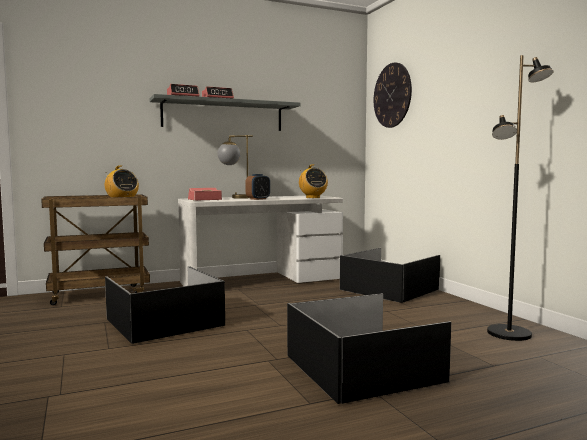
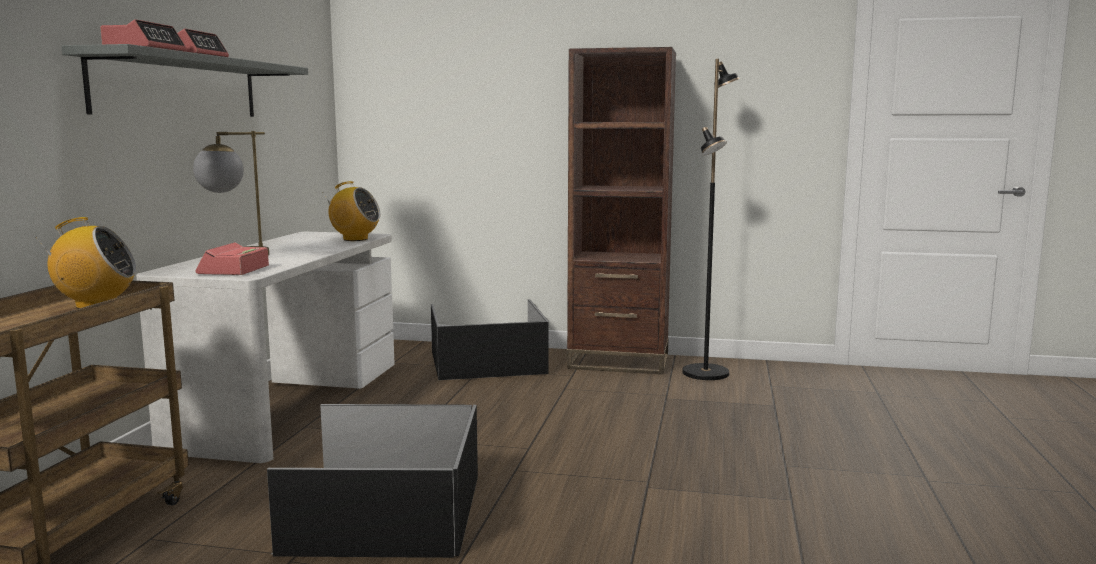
camera: 55 degrees left, 5 degrees up
alarm clock [245,174,270,200] -> none
black storage box [287,293,451,404] -> none
wall clock [374,63,412,128] -> none
none -> brown bookcase [567,47,676,375]

